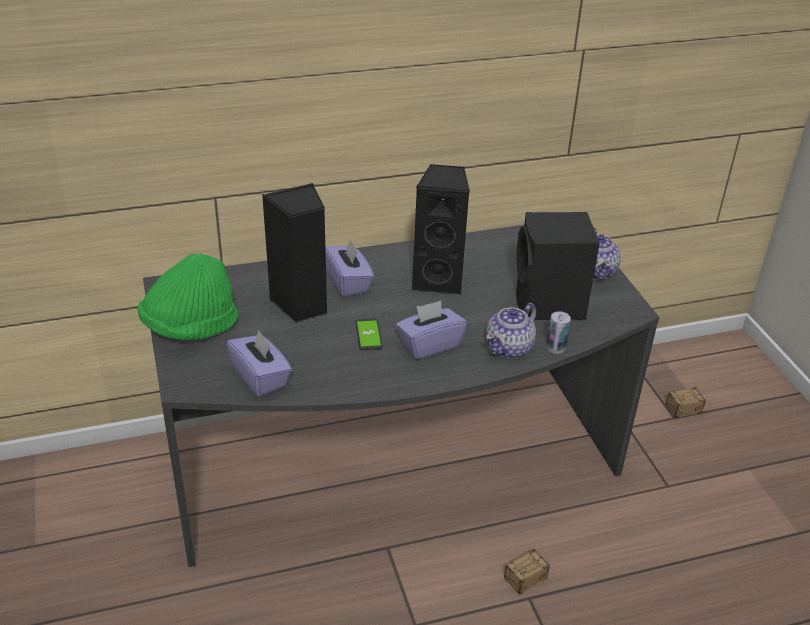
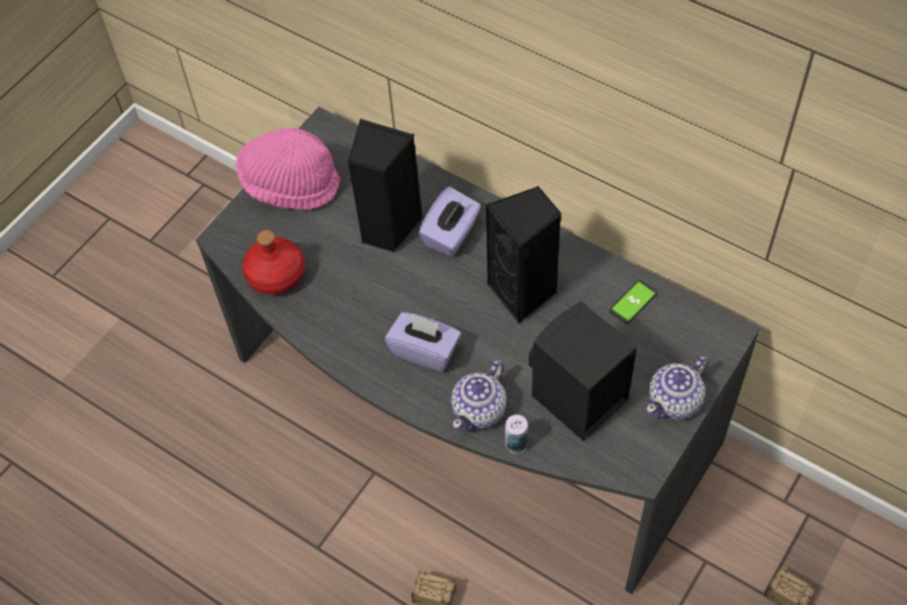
camera: 55 degrees right, 20 degrees up
green hat [138,253,238,340] -> pink hat [236,128,340,210]
purple tissue box [226,329,292,397] -> red bottle [242,230,305,295]
phone [355,319,383,350] -> phone moved to [609,280,658,324]
teapot [486,303,536,358] -> teapot turned 60 degrees counterclockwise [451,360,507,432]

